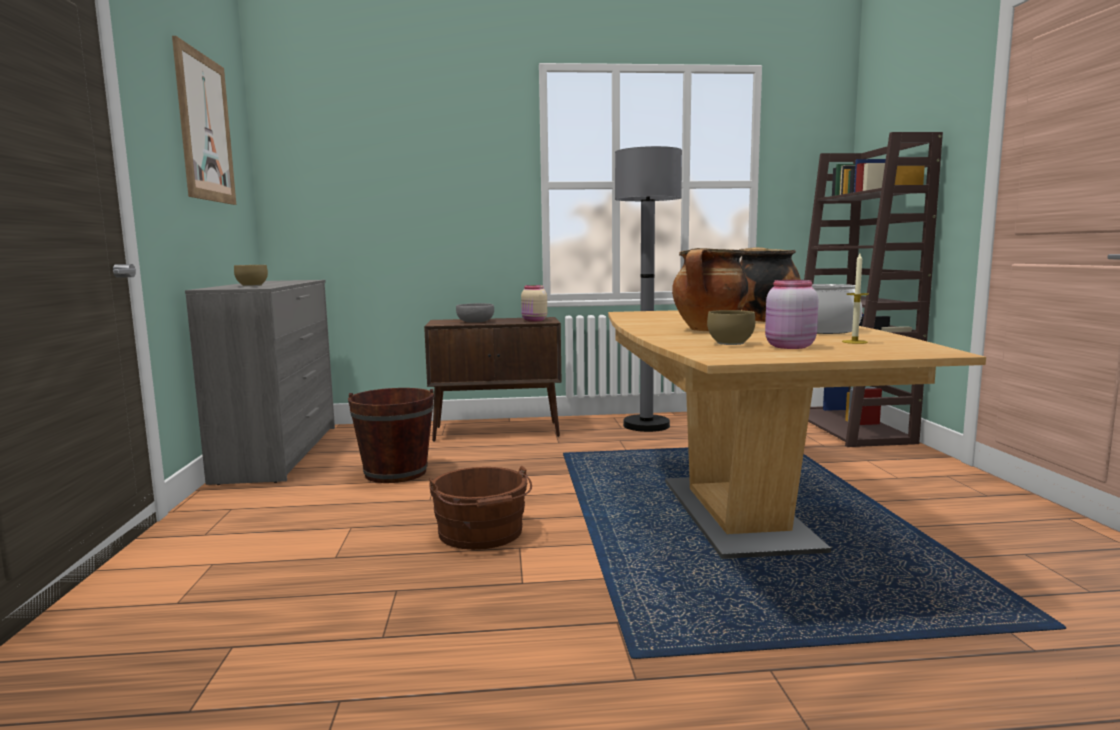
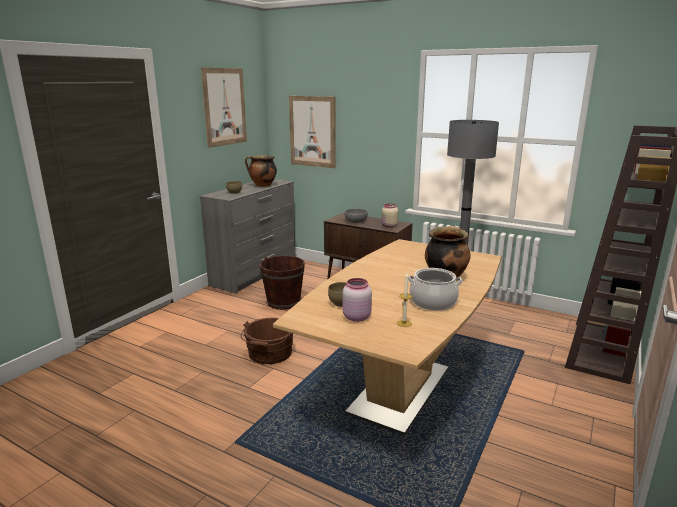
camera: 35 degrees right, 10 degrees up
cooking pot [672,248,749,331] -> cooking pot moved to [245,155,277,187]
none -> picture [289,96,336,168]

